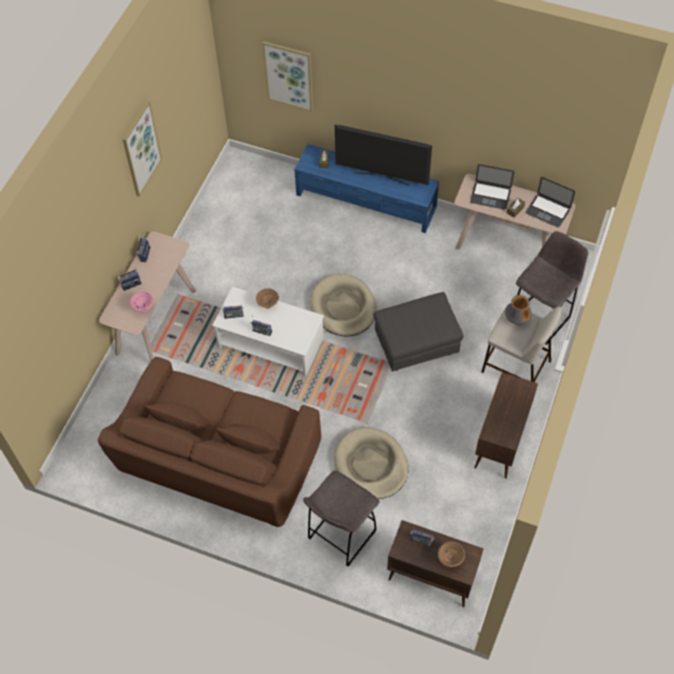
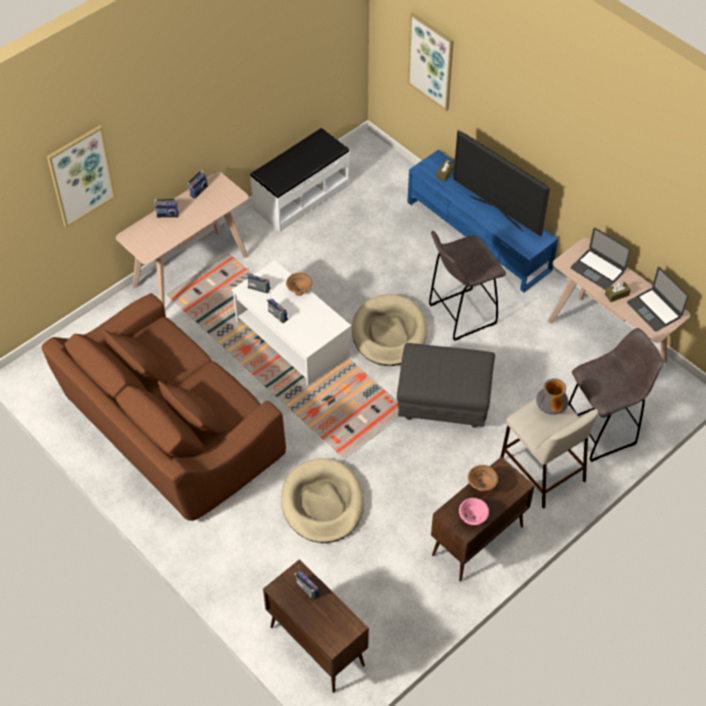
camera: 25 degrees right, 5 degrees down
picture [123,101,162,197] -> picture moved to [47,125,116,227]
pink bowl [130,291,154,313] -> pink bowl moved to [459,498,489,525]
grey stool [303,471,380,567] -> grey stool moved to [429,231,506,341]
brown bowl [438,541,465,567] -> brown bowl moved to [467,465,498,491]
none -> white bench [250,128,350,232]

